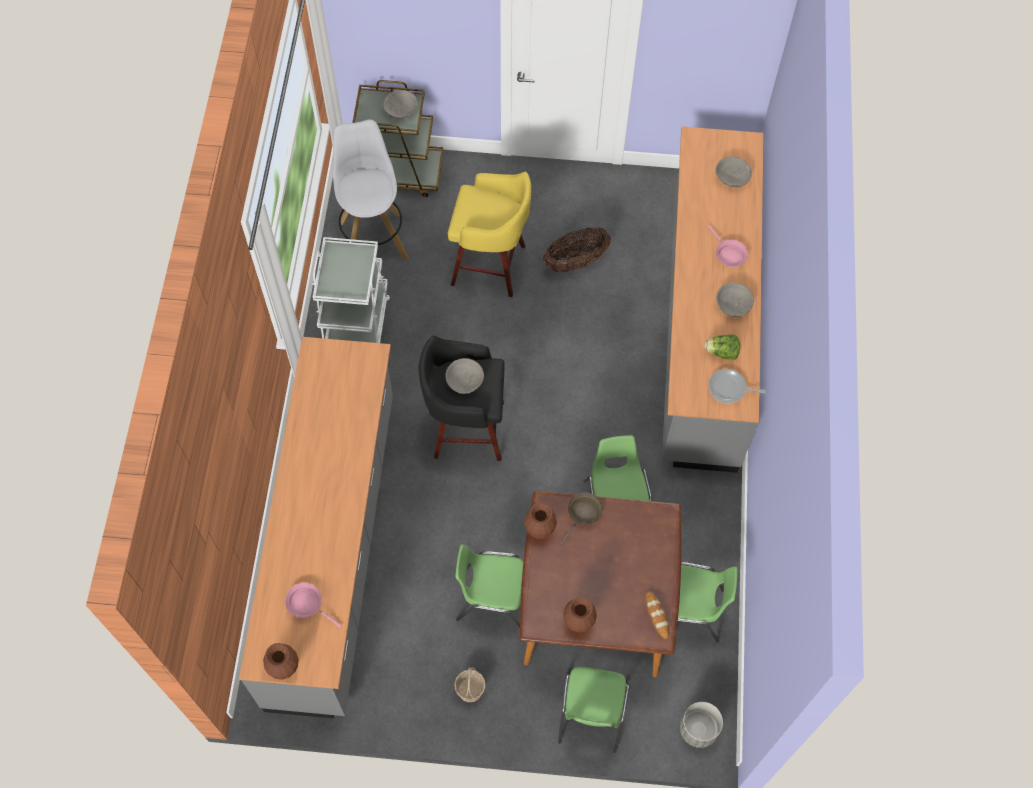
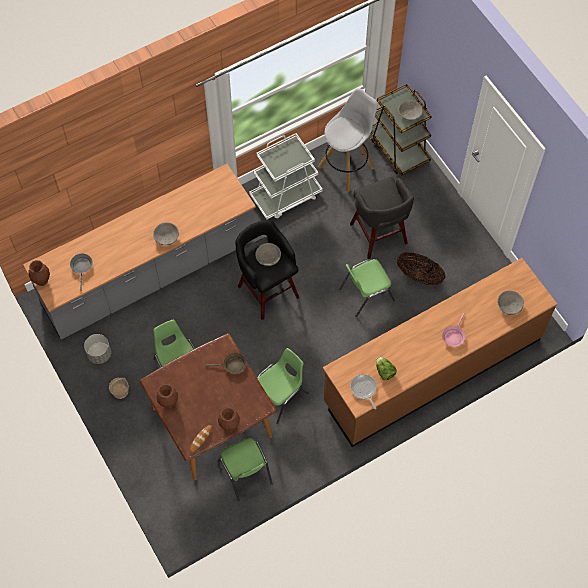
camera: 55 degrees right, 0 degrees up
pink frying pan [285,583,342,628] -> grey frying pan [70,254,93,291]
yellow stool [448,172,531,297] -> grey stool [350,177,414,259]
brown vase [524,503,557,539] -> brown vase moved to [218,407,240,431]
green chair [558,667,630,753] -> green chair moved to [340,259,395,317]
grey counter [662,126,764,473] -> brown counter [323,258,557,447]
grey planter [680,702,723,748] -> grey planter moved to [84,334,111,364]
grey bowl [716,283,754,317] -> grey bowl moved to [153,222,179,245]

